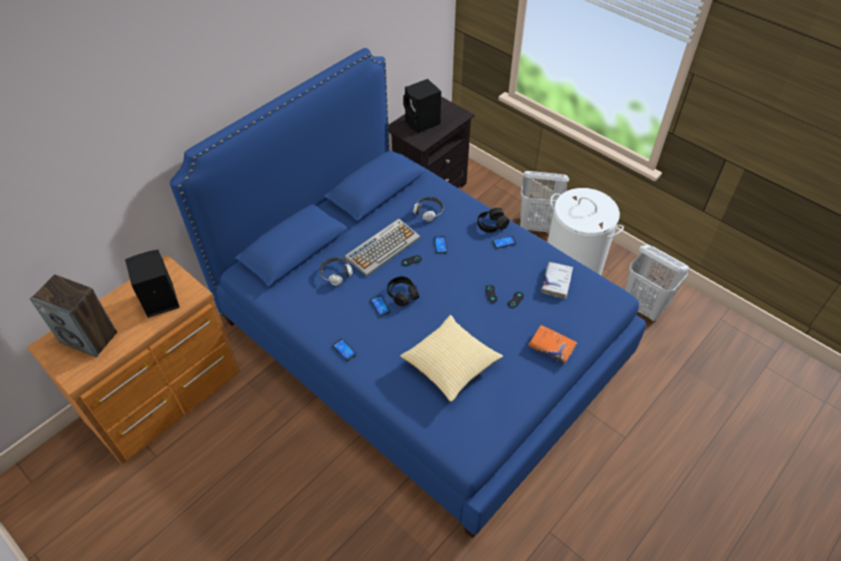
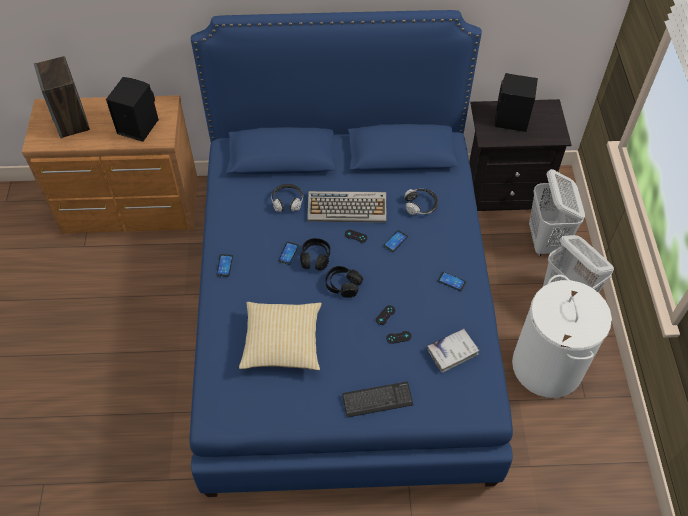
camera: 45 degrees right, 5 degrees up
black headphones [477,208,510,233] -> black headphones moved to [326,266,363,298]
orange book [528,325,577,364] -> keyboard [342,382,413,418]
white laundry basket [625,245,690,322] -> white laundry basket moved to [529,169,585,256]

